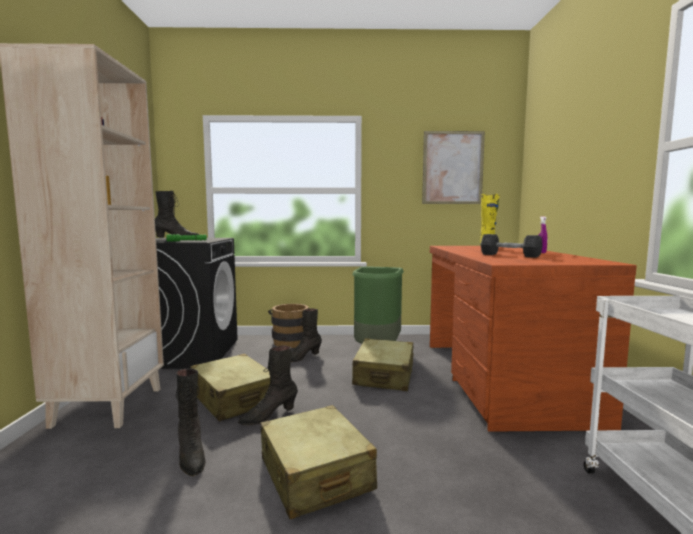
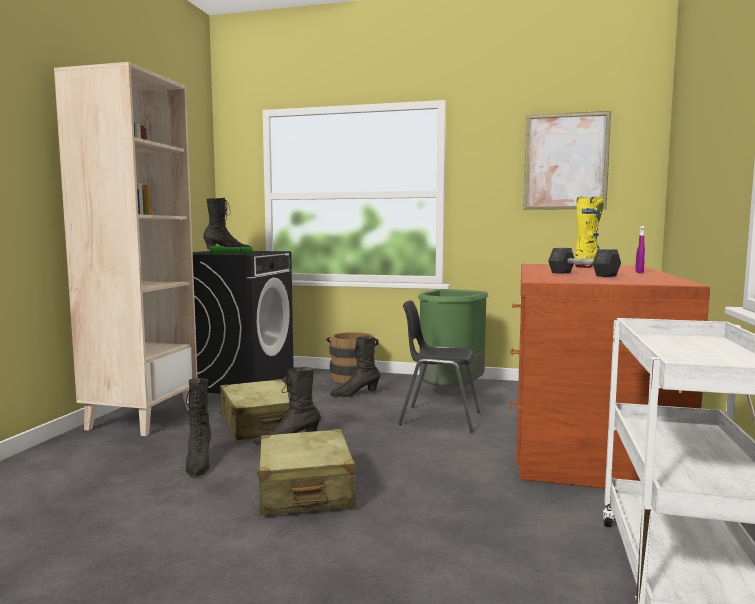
camera: 15 degrees right, 0 degrees up
beige suitcase [352,338,414,391] -> black chair [398,300,480,433]

